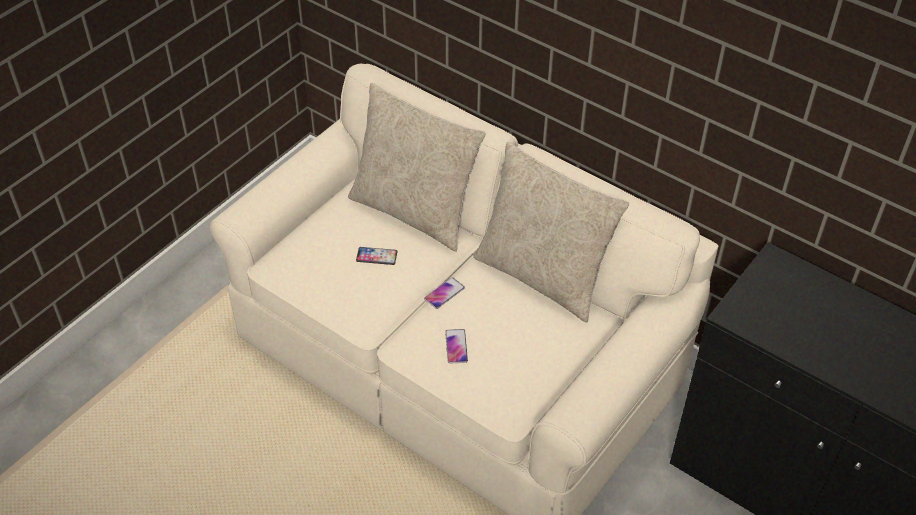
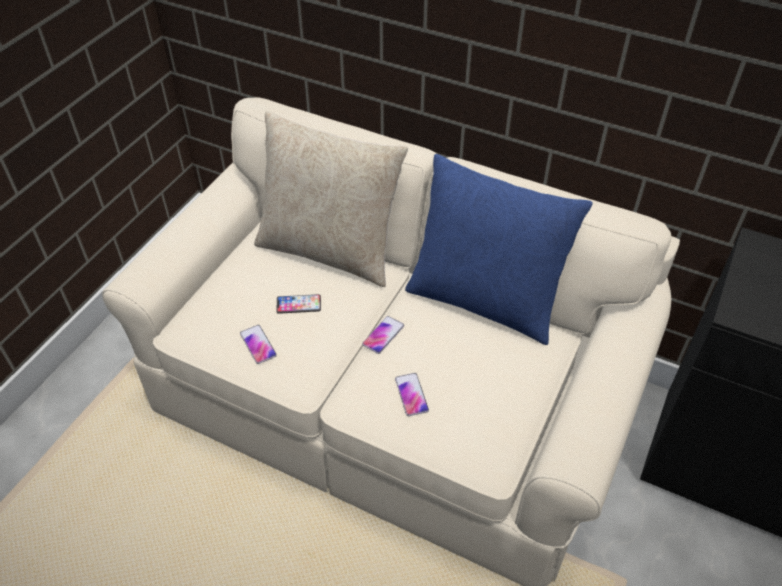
camera: 10 degrees left, 0 degrees up
beige pillow [473,142,629,323] -> blue pillow [405,154,593,345]
none -> phone [240,325,277,364]

